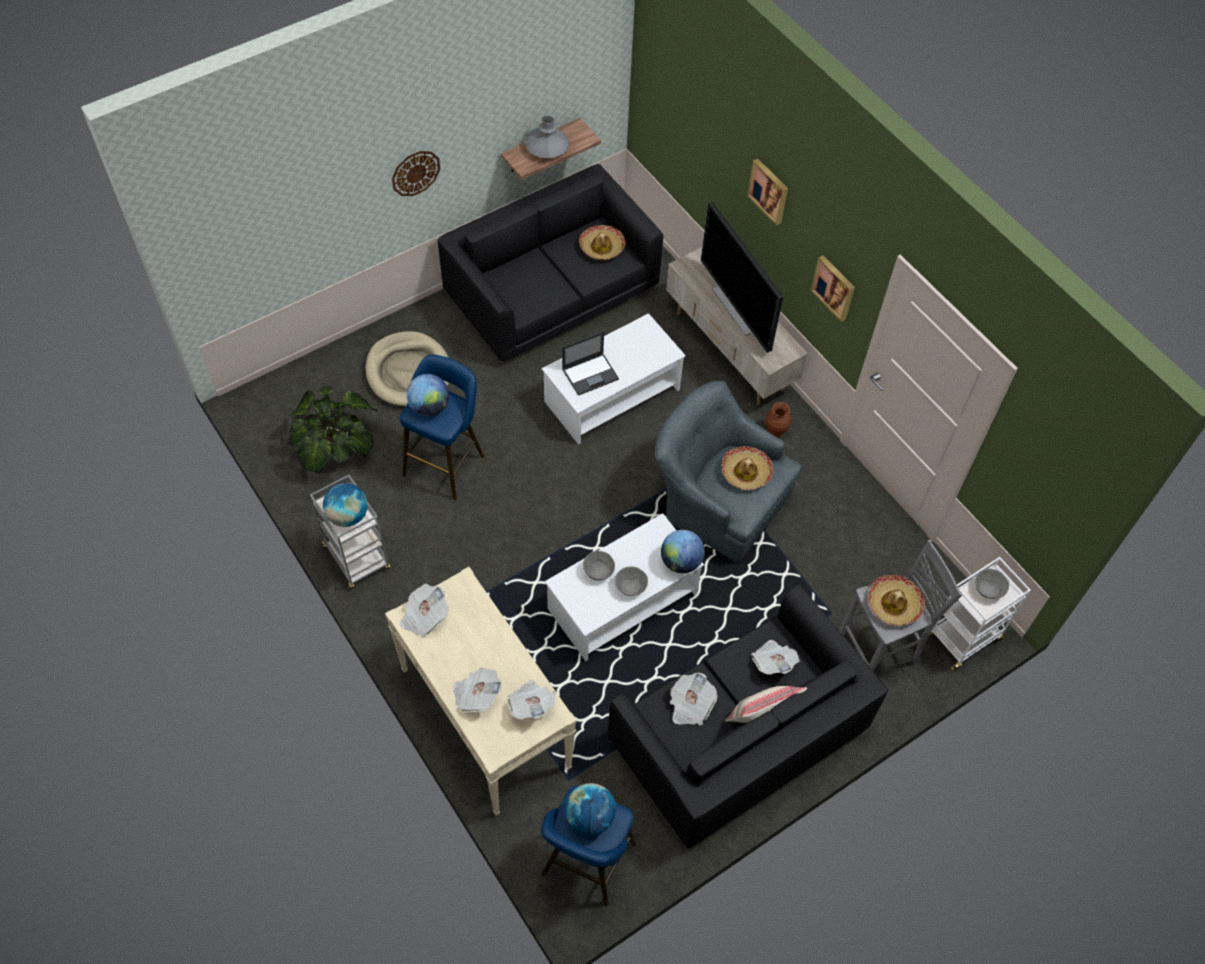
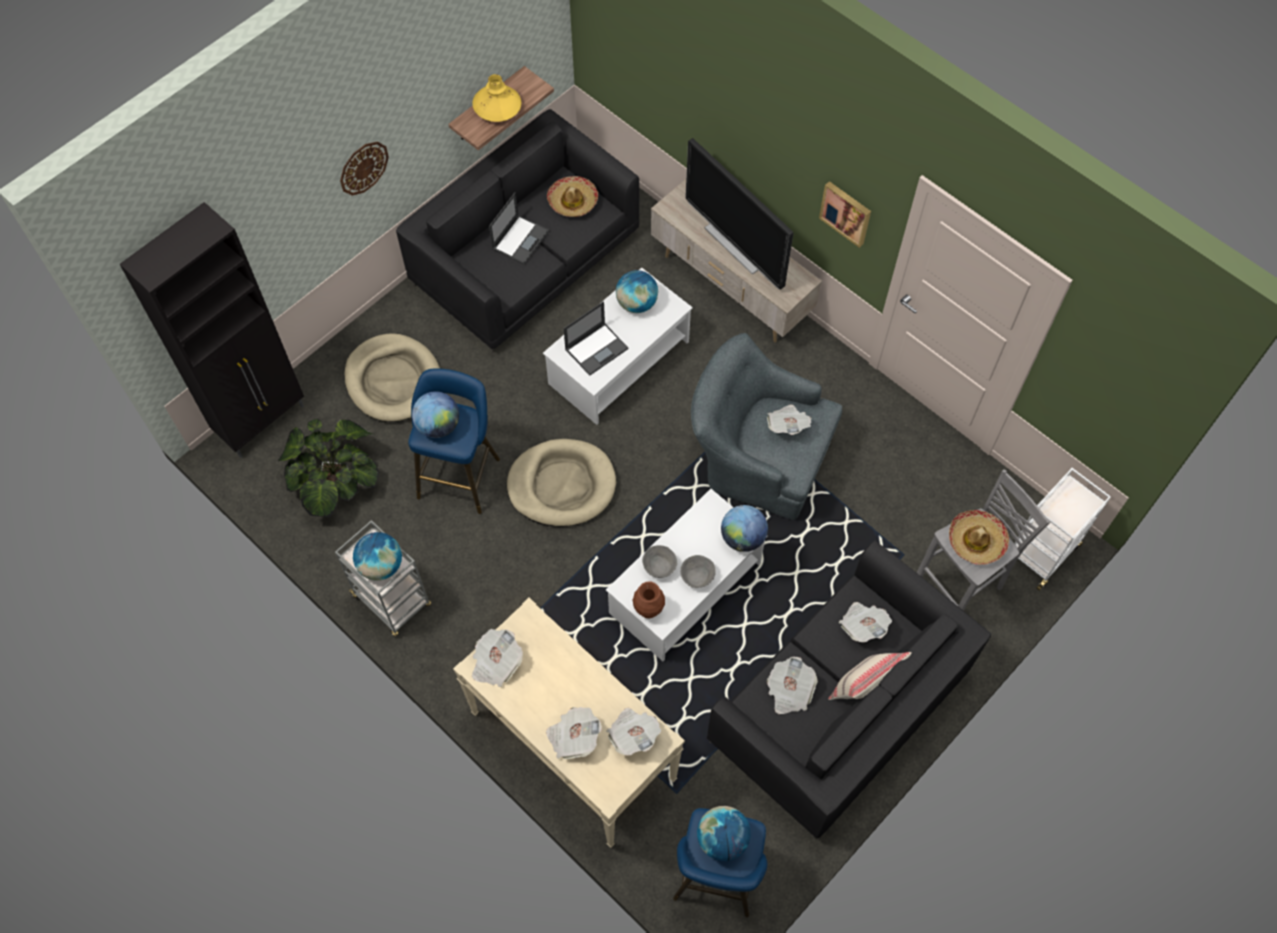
camera: 10 degrees left, 5 degrees up
grey vase [525,116,569,158] -> yellow vase [472,74,521,122]
hat [721,446,773,490] -> newspaper [767,405,812,435]
picture [747,158,788,226] -> none
brown vase [765,402,792,438] -> brown vase moved to [633,581,665,619]
grey bowl [975,569,1009,599] -> none
none -> black cabinet [120,202,304,458]
none -> laptop [489,192,549,264]
none -> beige dog bed [507,439,616,527]
none -> globe [616,270,658,313]

